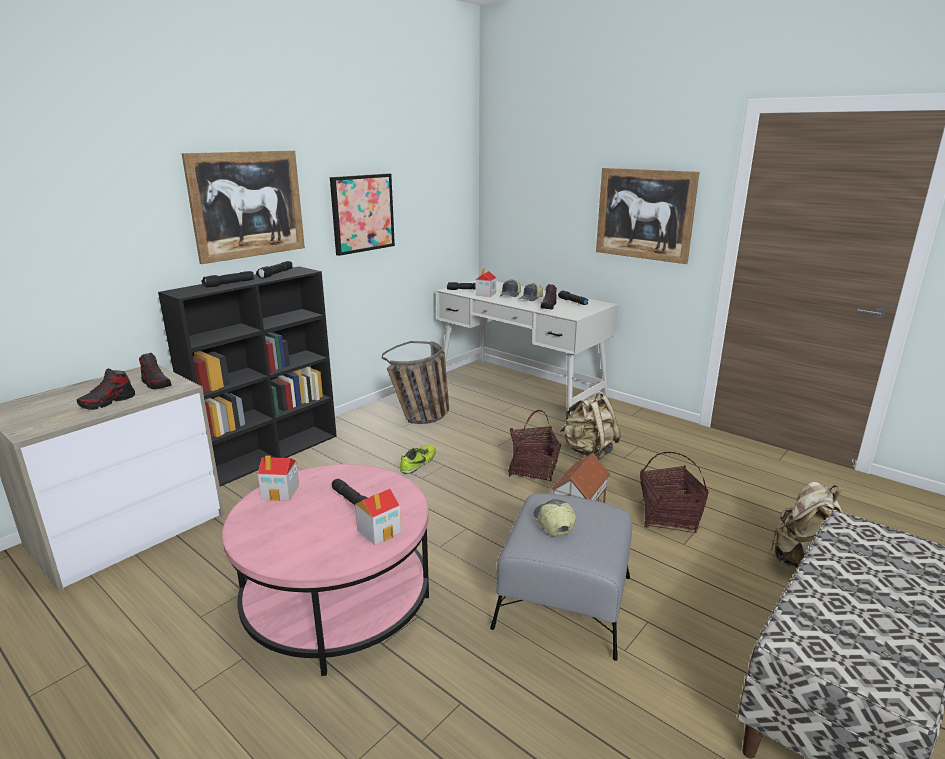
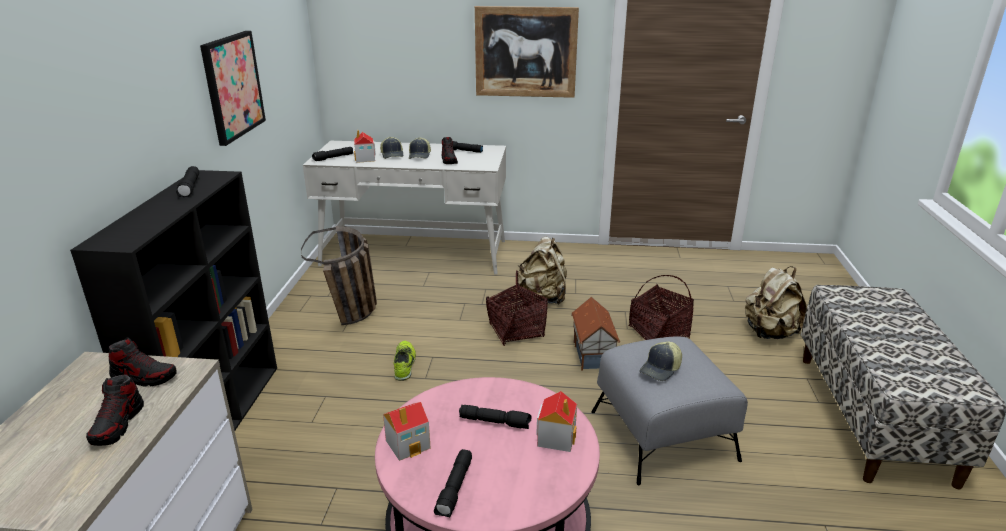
camera: 35 degrees left, 5 degrees up
picture [182,150,305,264] -> none
black flashlight [202,271,254,288] -> black flashlight moved to [434,449,472,517]
cap [534,499,576,536] -> cap turned 90 degrees counterclockwise [639,342,682,381]

